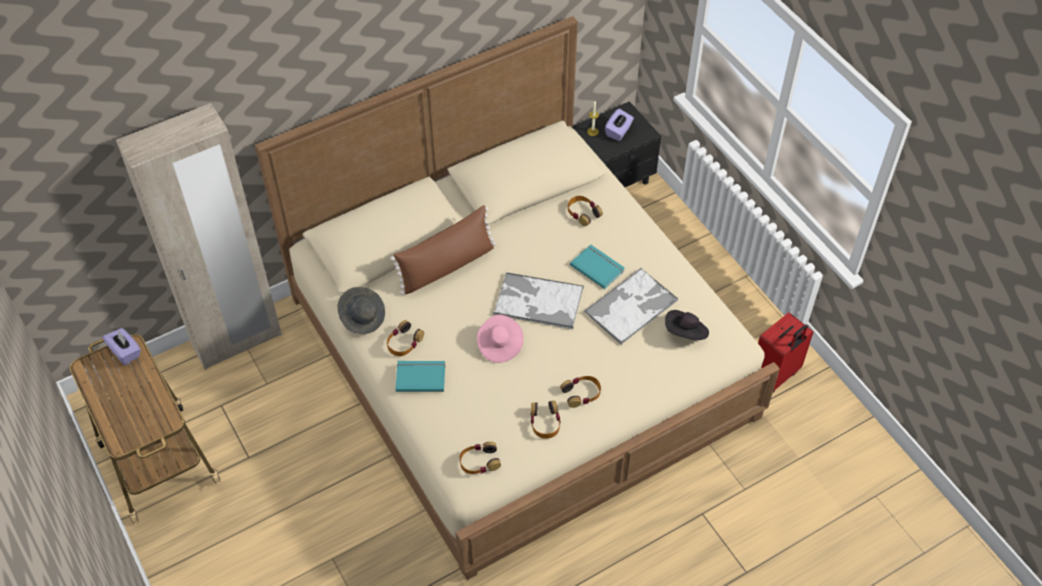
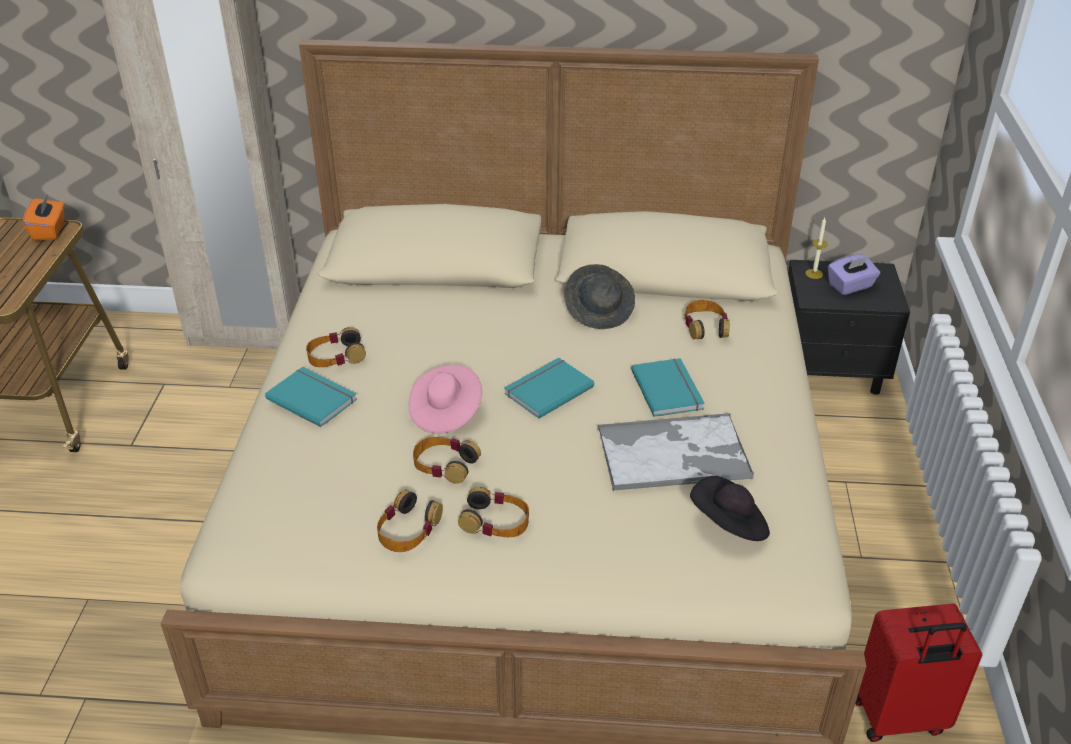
camera: 35 degrees right, 15 degrees down
purple tissue box [102,328,141,365] -> orange tissue box [23,194,64,241]
grey hat [338,287,385,334] -> grey hat moved to [565,264,635,329]
brown pillow [390,205,496,295] -> none
headphones [459,441,501,474] -> headphones moved to [413,437,481,484]
tray [493,272,584,329] -> turquoise book [504,358,594,419]

